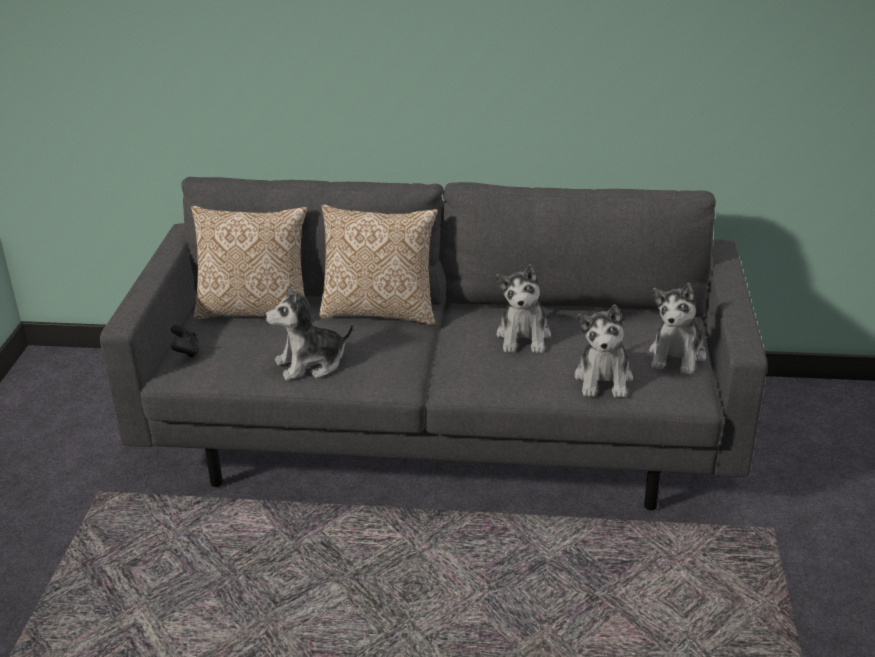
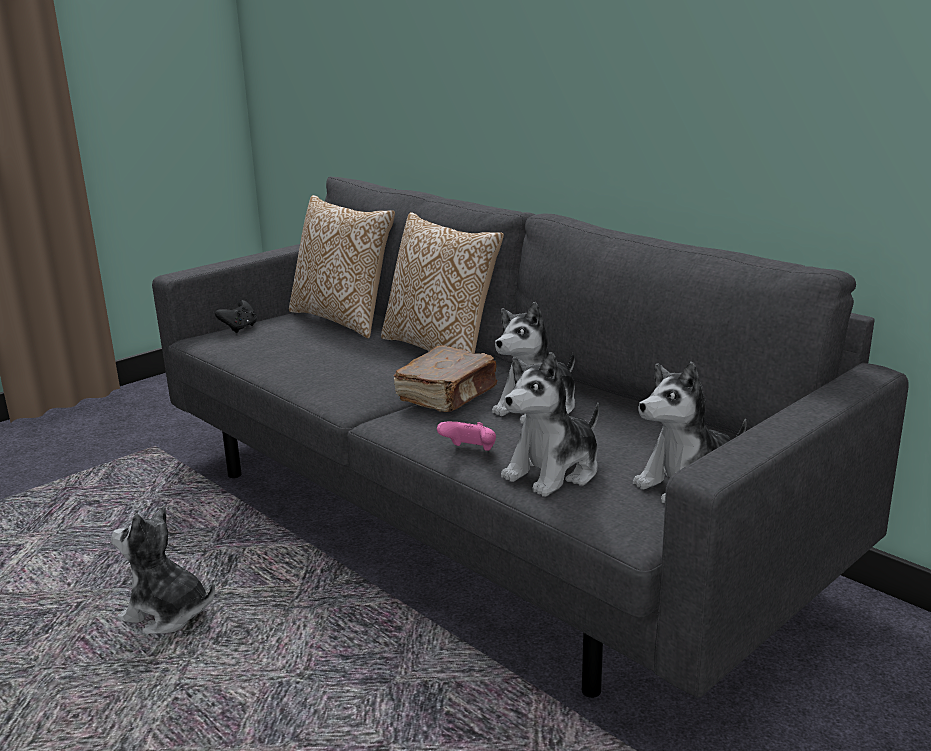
camera: 40 degrees right, 10 degrees down
plush toy [265,285,354,381] -> plush toy moved to [111,506,215,634]
none -> brown book [394,345,498,412]
none -> pink game controller [437,422,496,451]

